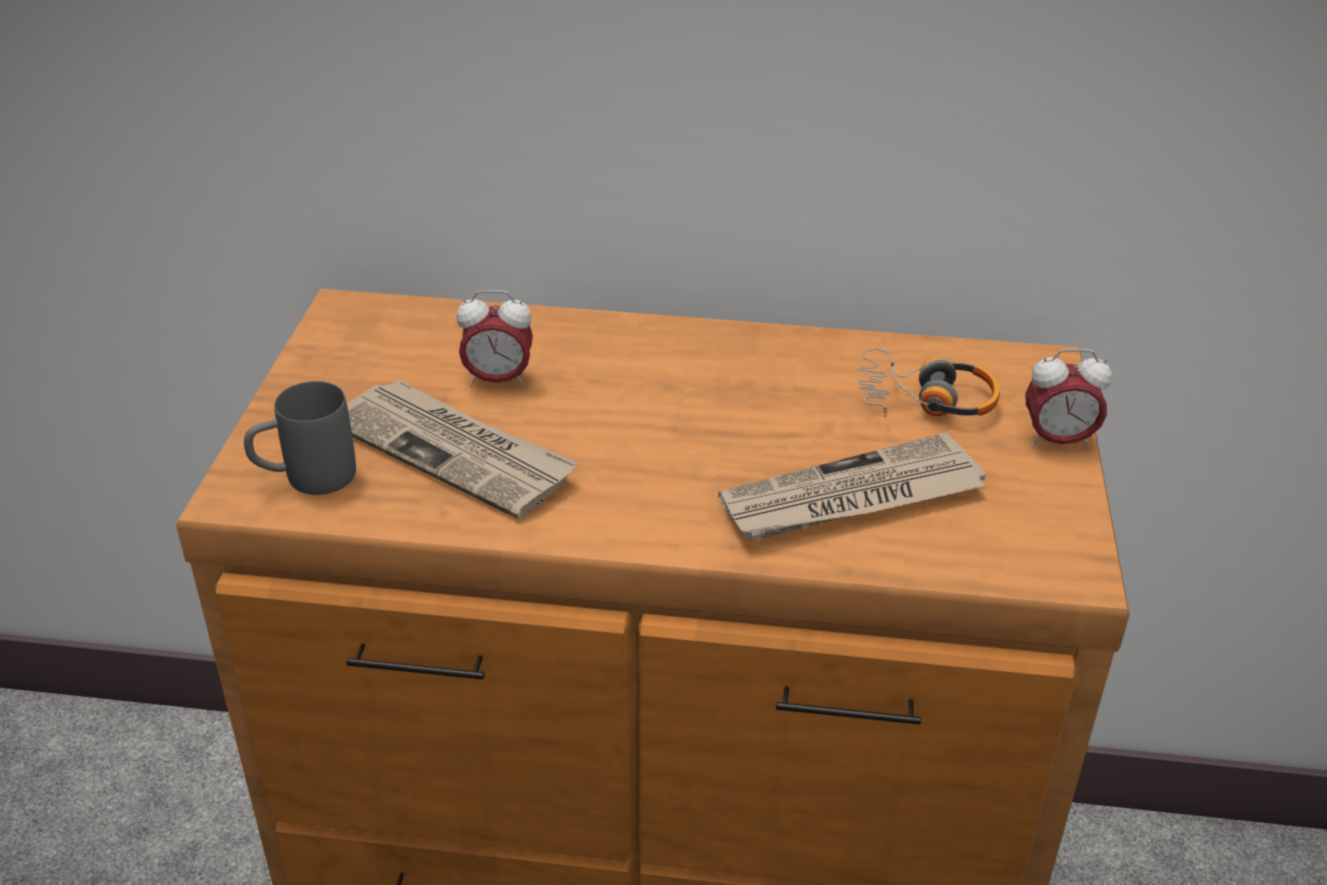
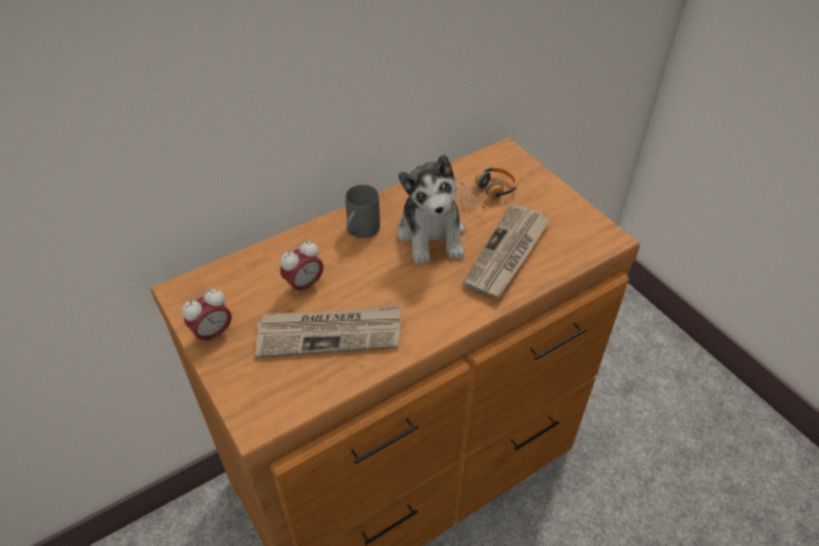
camera: 40 degrees left, 10 degrees up
grey mug [244,381,356,495] -> grey mug moved to [345,185,380,238]
alarm clock [1025,349,1112,449] -> alarm clock moved to [182,289,232,346]
none -> plush toy [398,155,465,264]

